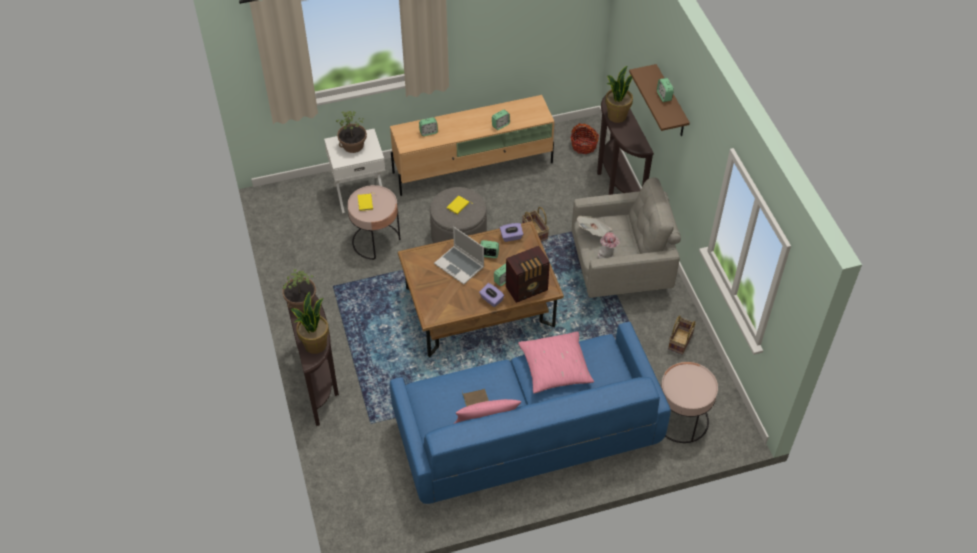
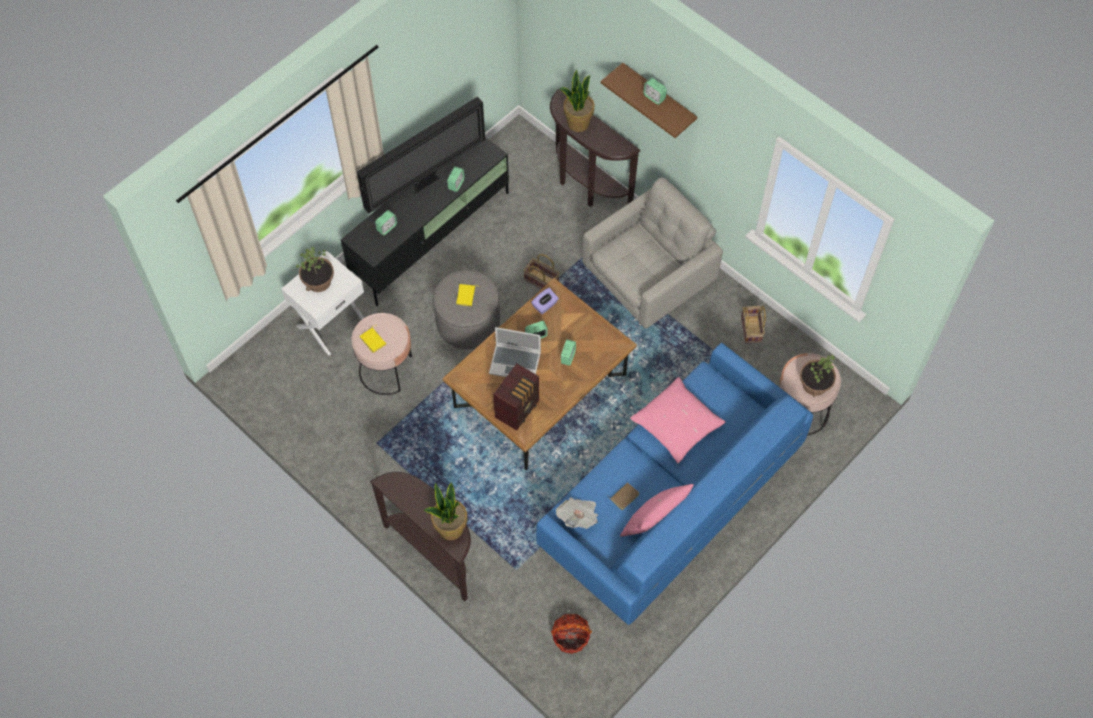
camera: 30 degrees left, 10 degrees up
potted plant [282,269,316,311] -> potted plant moved to [800,355,836,397]
beige tv stand [390,95,554,196] -> black tv stand [341,137,509,306]
purple tissue box [479,283,504,307] -> none
radio [506,246,550,303] -> radio moved to [493,364,539,430]
basket [571,123,599,154] -> basket moved to [551,614,592,654]
newspaper [577,216,612,237] -> newspaper moved to [556,498,598,529]
hat [598,232,620,259] -> none
none -> television [357,97,485,213]

